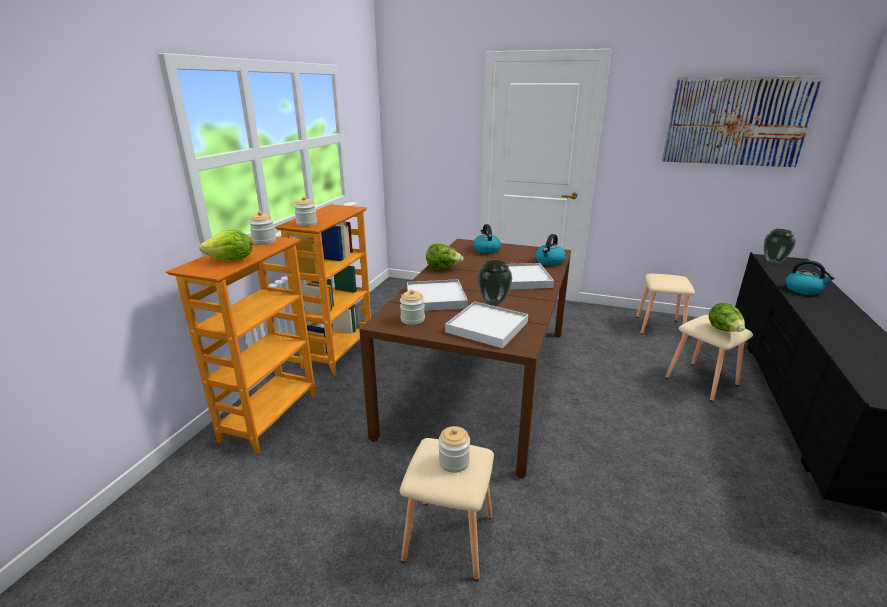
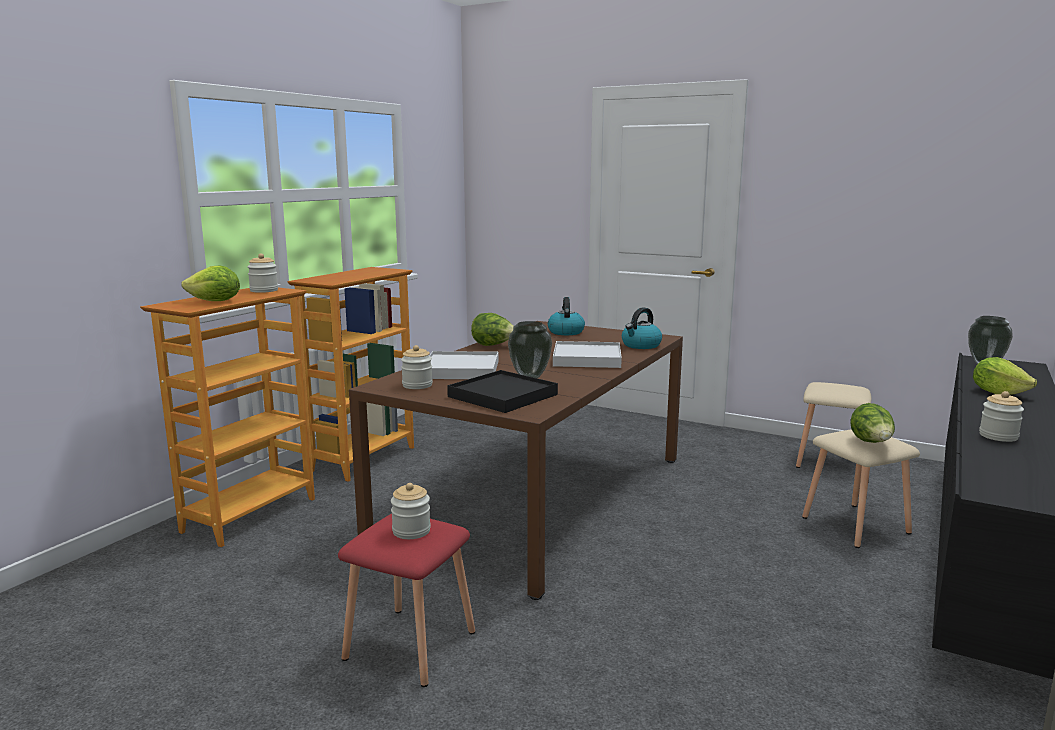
camera: 10 degrees right, 10 degrees down
jar [294,196,317,226] -> jar moved to [979,391,1024,442]
beige stool [400,438,494,581] -> red stool [338,514,475,687]
white tray [445,301,528,348] -> black tray [447,370,558,413]
picture [662,77,823,167] -> none
kettle [786,260,835,295] -> lettuce [973,357,1037,395]

